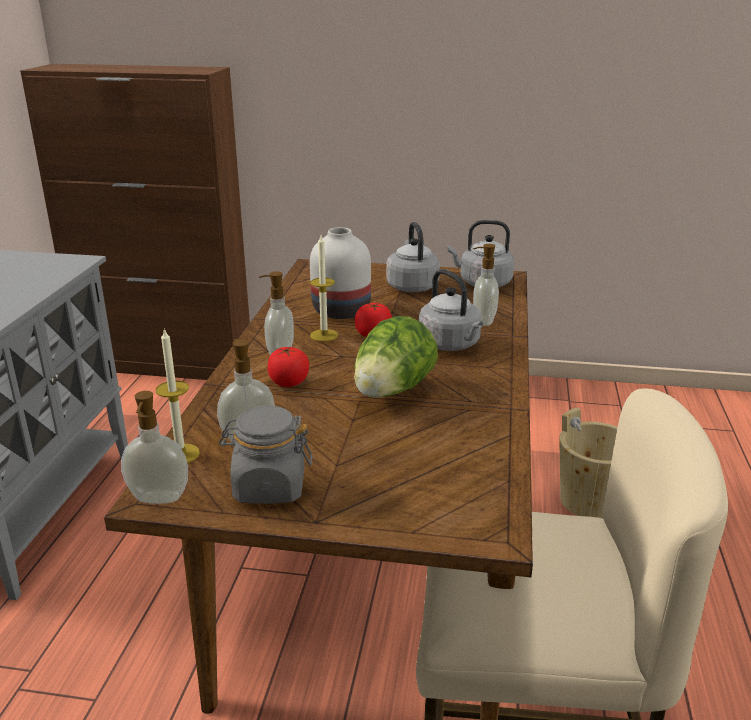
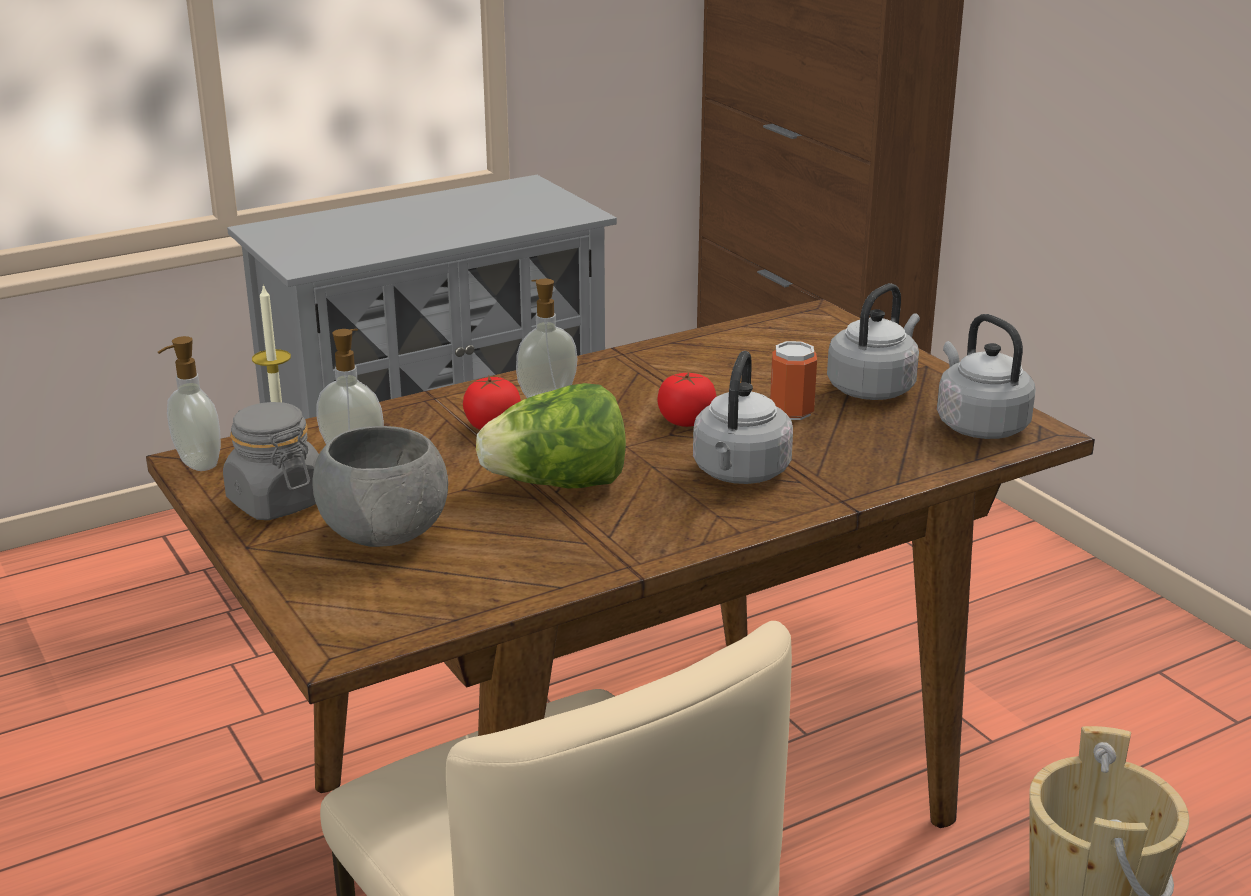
camera: 50 degrees right, 0 degrees up
white vase [310,227,371,319] -> none
candle [310,235,338,342] -> none
soap dispenser [473,244,499,326] -> none
none -> grey bowl [313,426,448,547]
none -> can [770,341,817,420]

